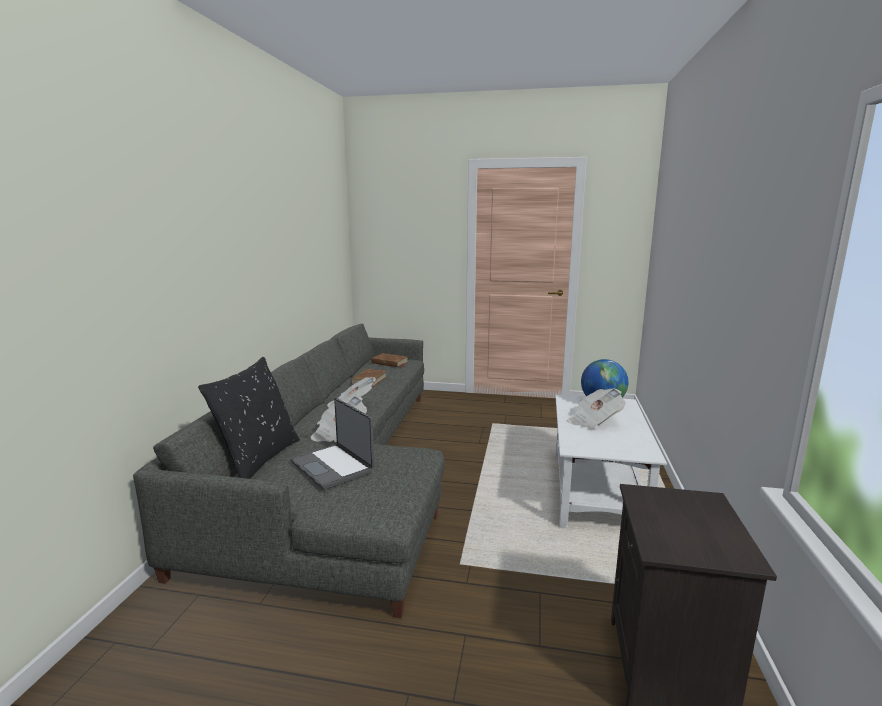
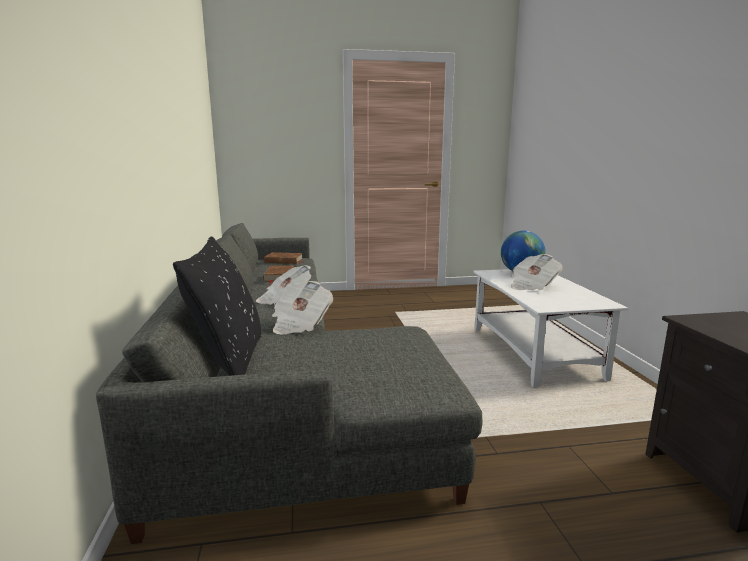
camera: 20 degrees left, 0 degrees up
laptop [291,398,374,490] -> none

